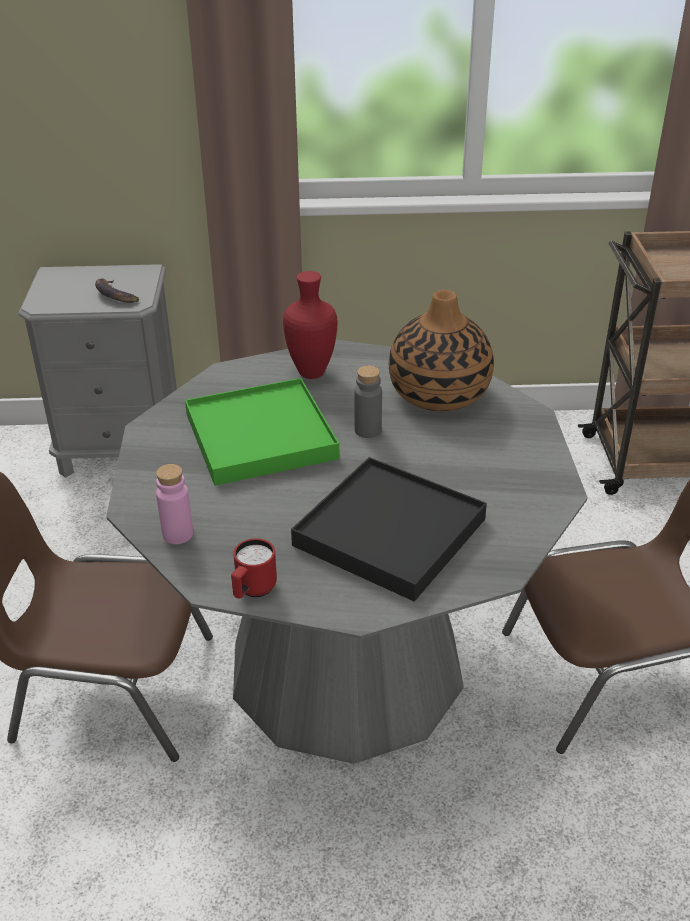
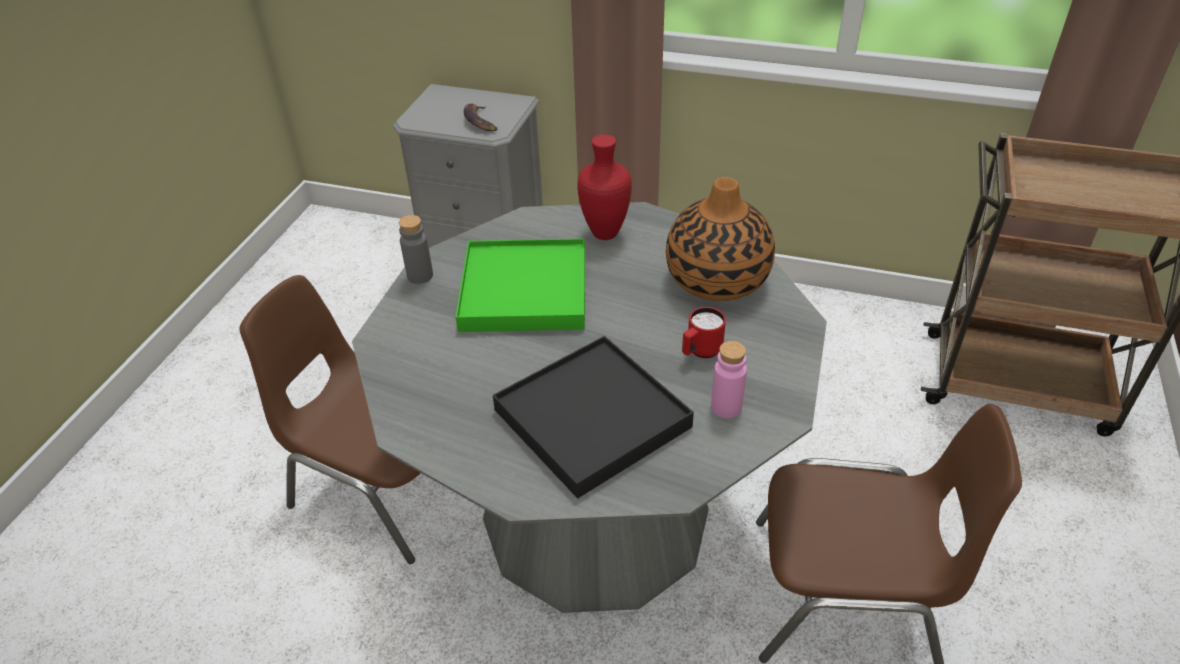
camera: 20 degrees right, 5 degrees up
pink bottle [156,464,193,544] -> pink bottle moved to [711,341,747,418]
red mug [231,538,277,599] -> red mug moved to [682,307,726,358]
grey bottle [354,365,382,438] -> grey bottle moved to [399,215,433,284]

